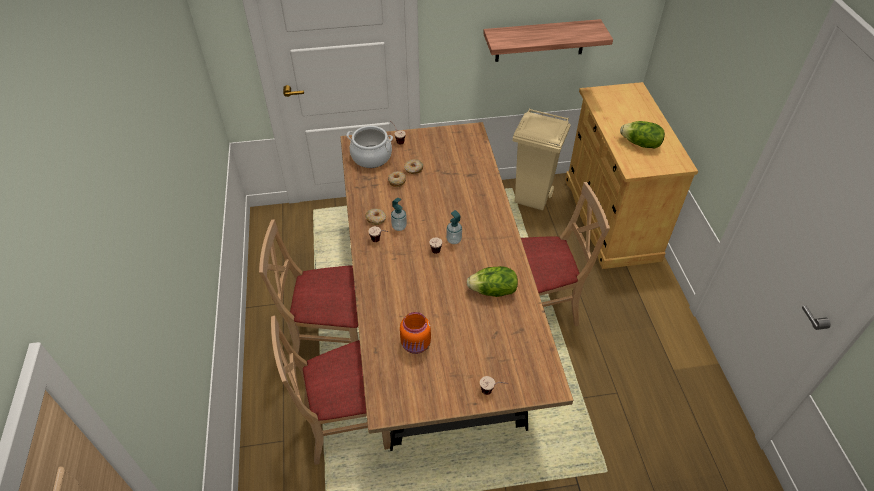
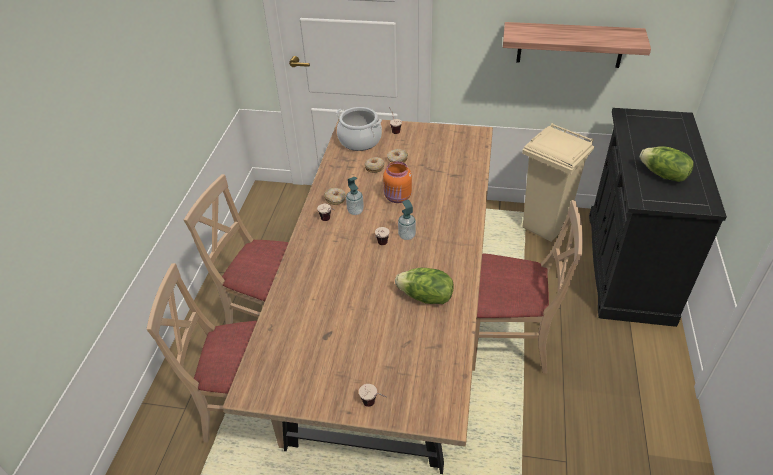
camera: 20 degrees right, 5 degrees down
orange jar [400,312,431,354] -> orange jar moved to [383,161,412,203]
beige cabinet [565,82,698,269] -> black cabinet [589,108,727,327]

